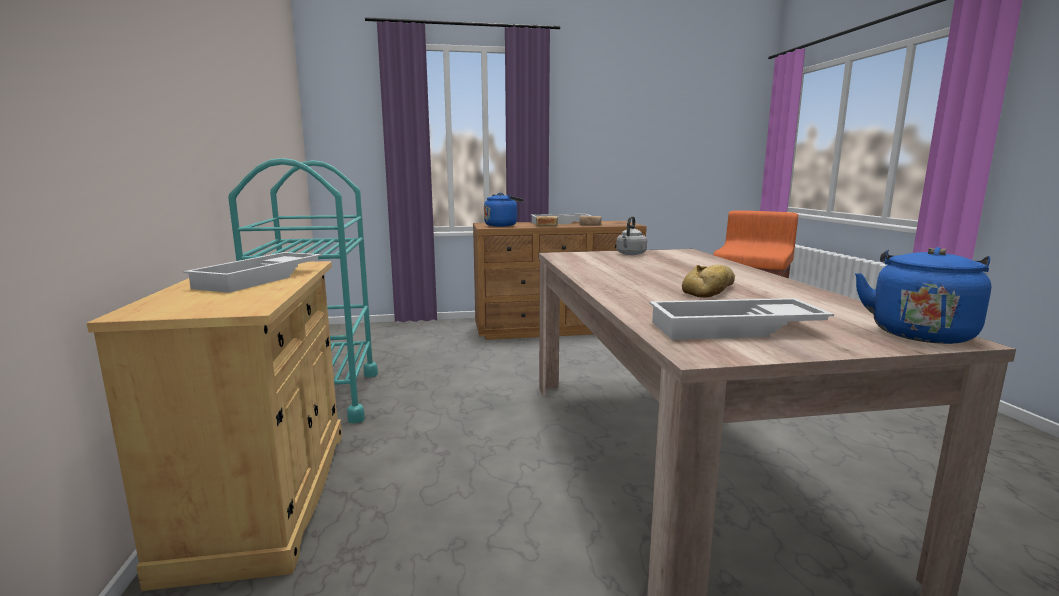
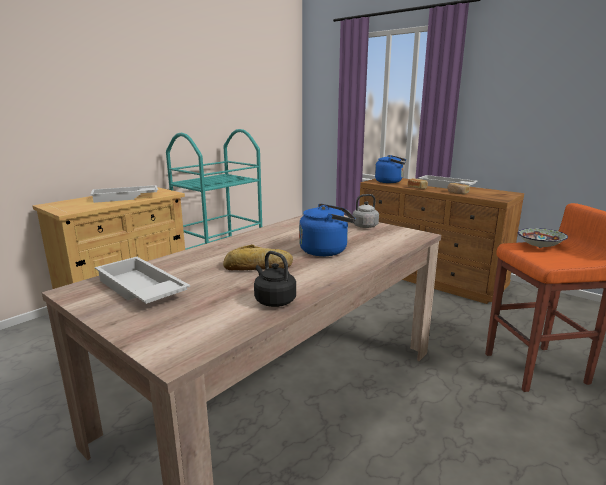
camera: 50 degrees right, 5 degrees up
blue kettle [855,247,991,344] -> blue kettle moved to [299,203,356,256]
none -> black kettle [254,251,296,307]
none -> bowl [518,228,568,248]

